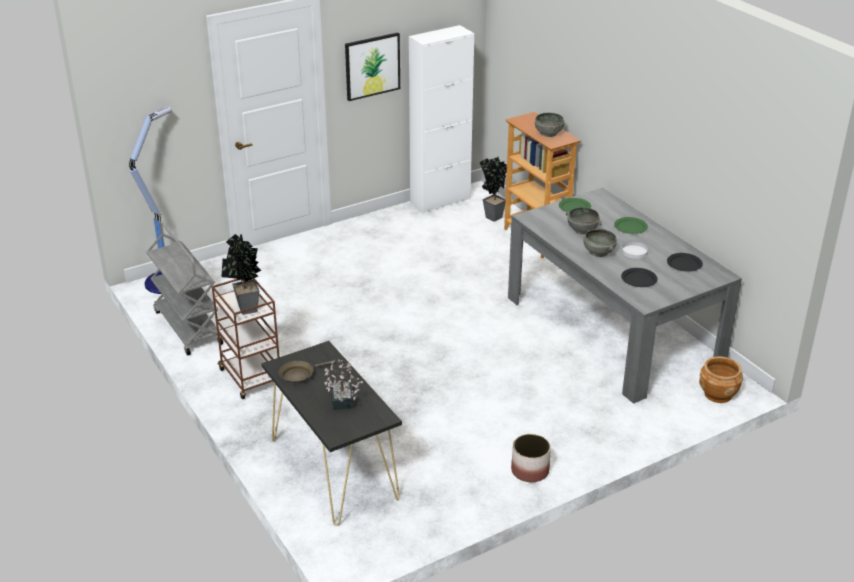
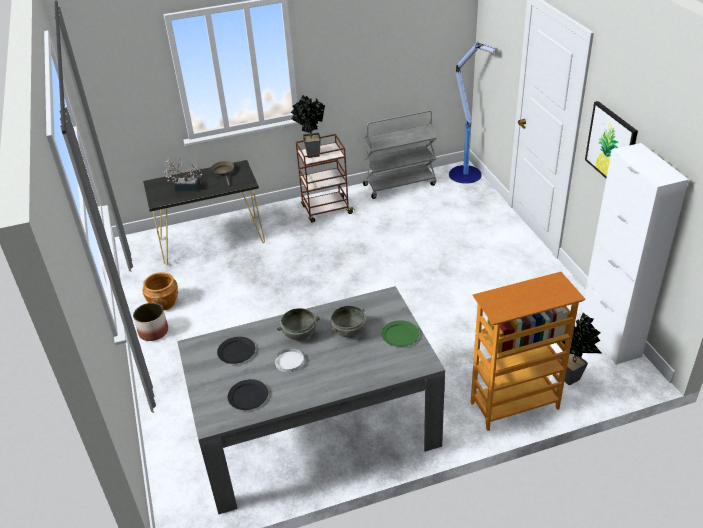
camera: 105 degrees right, 5 degrees up
grey bowl [535,113,564,137] -> none
green plate [614,217,648,234] -> none
brown planter [699,356,743,403] -> brown planter moved to [142,272,178,310]

